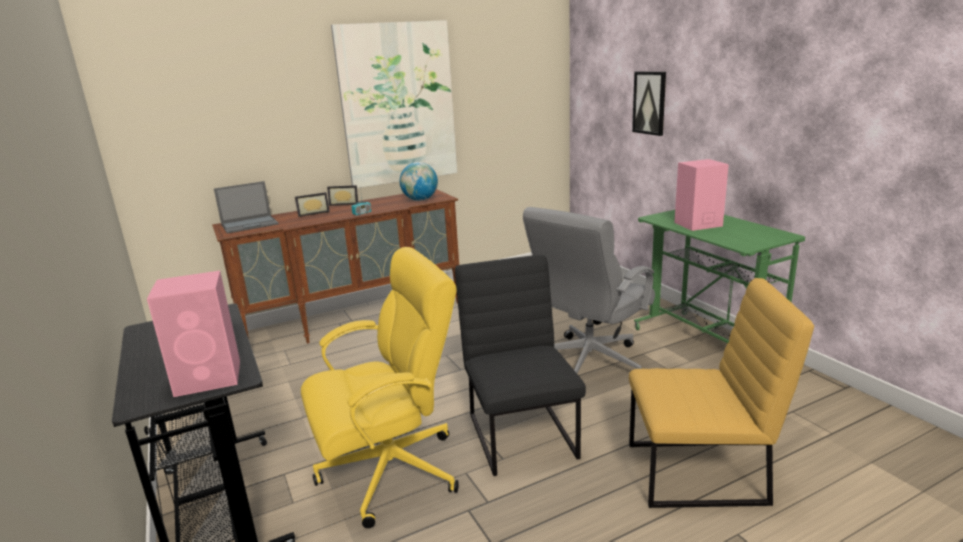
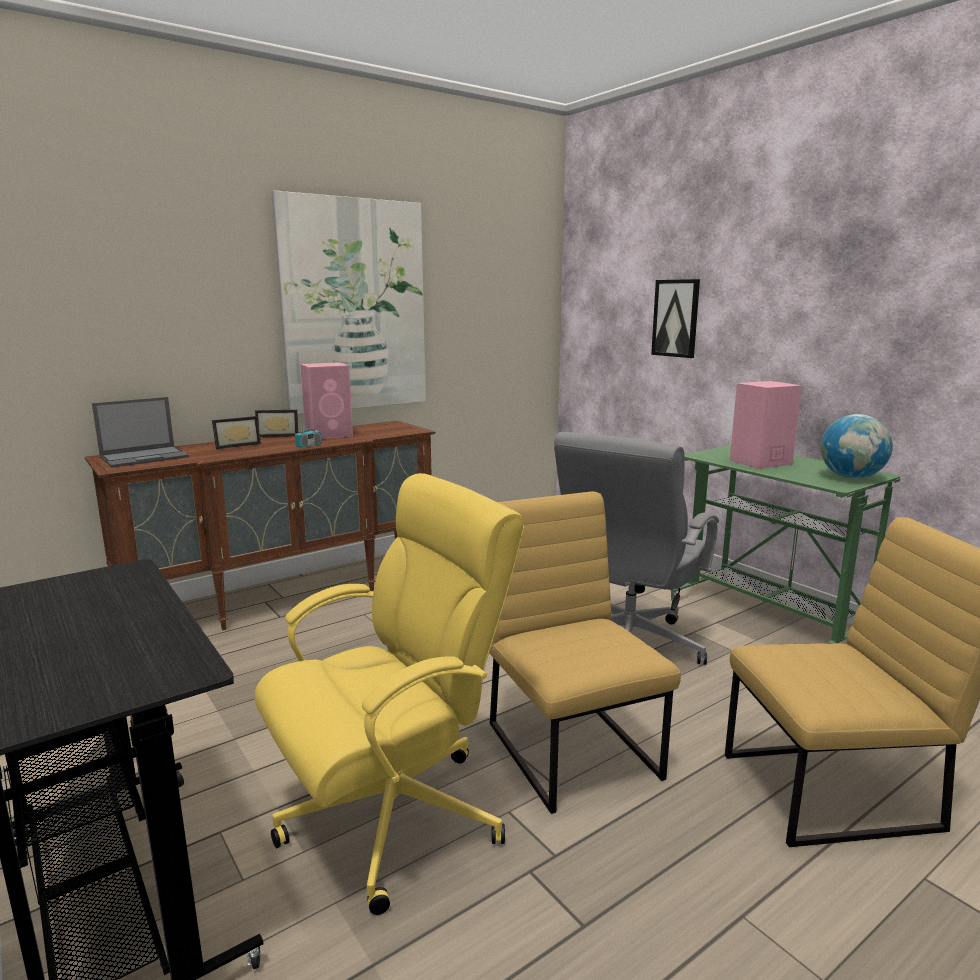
camera: 10 degrees left, 5 degrees down
pink speaker [147,271,240,397] -> pink speaker moved to [300,362,353,439]
globe [400,162,438,201] -> globe moved to [820,414,893,479]
black chair [455,254,586,476] -> yellow chair [489,491,681,814]

